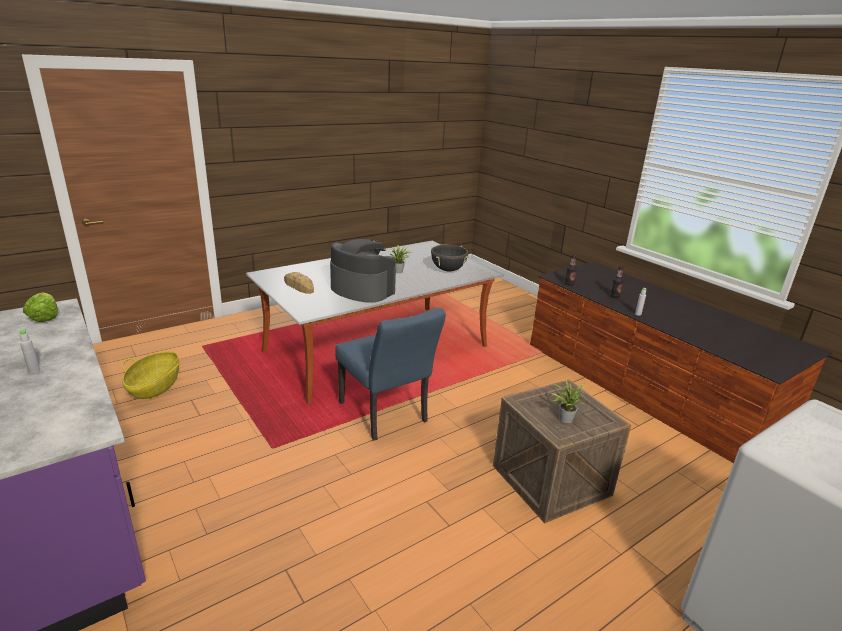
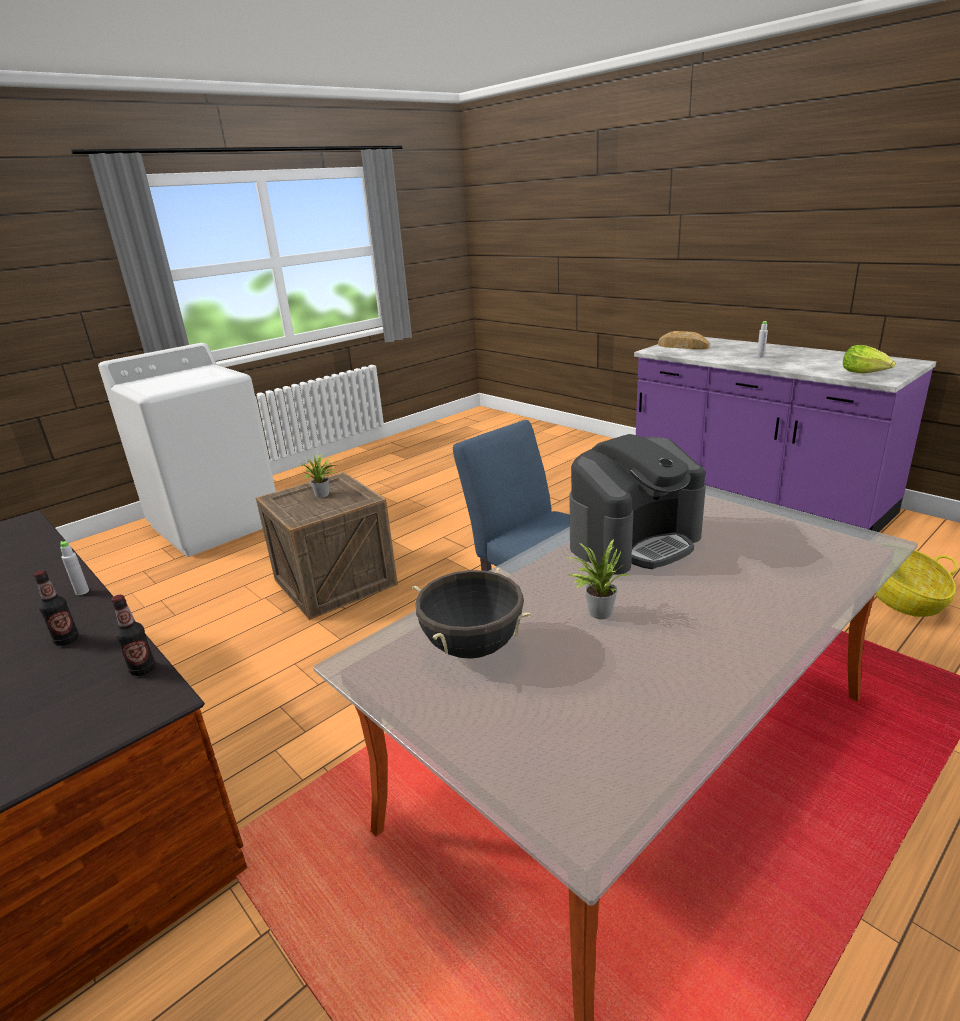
camera: 175 degrees right, 0 degrees up
bread [284,272,314,294] -> bread moved to [658,331,710,349]
coffee machine [330,239,396,303] -> coffee machine turned 60 degrees counterclockwise [570,434,706,575]

